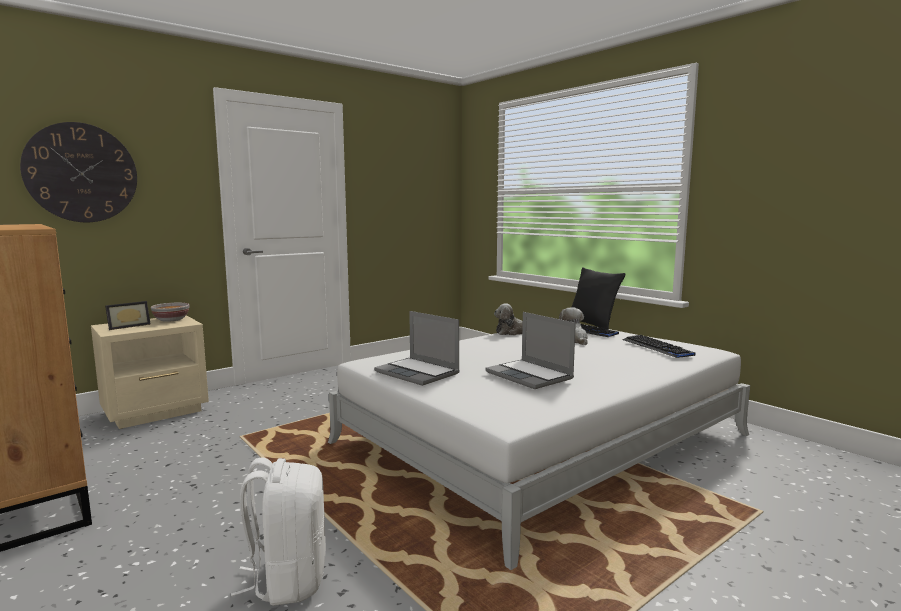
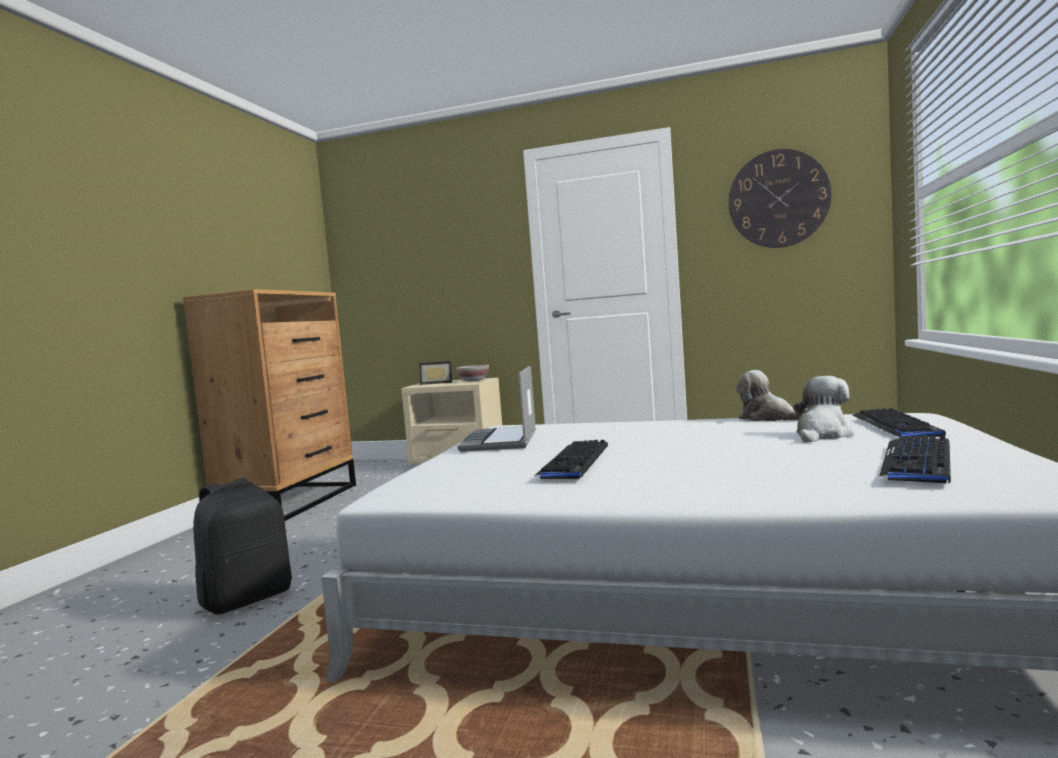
camera: 55 degrees right, 5 degrees down
wall clock [20,122,137,222] -> wall clock moved to [729,149,832,248]
white backpack [231,457,326,606] -> black backpack [193,478,292,614]
laptop [486,312,576,389] -> keyboard [534,440,608,479]
black pillow [571,267,625,330] -> none

